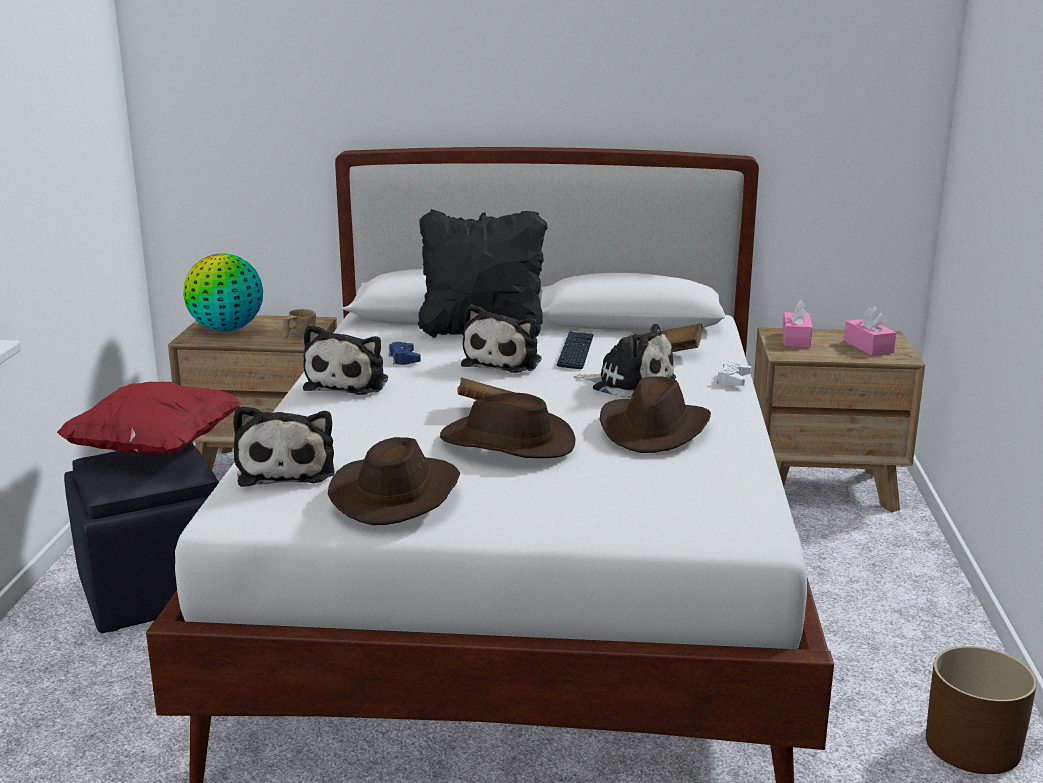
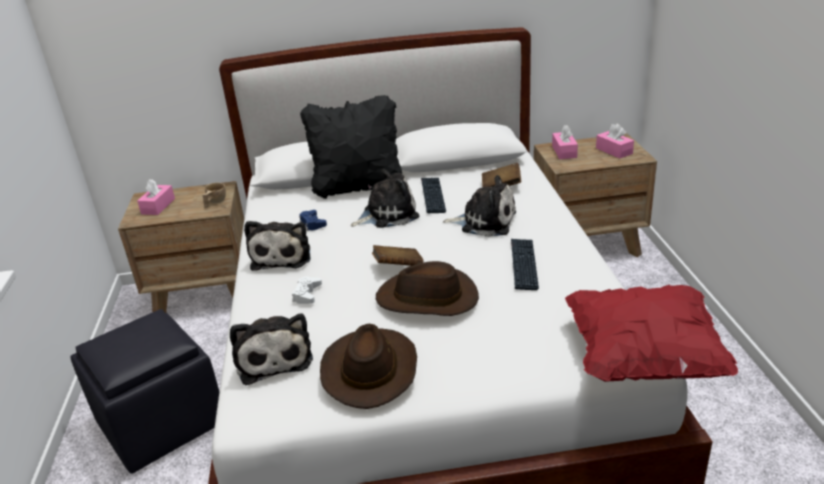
camera: 10 degrees left, 10 degrees up
red pillow [57,382,241,455] -> red pillow moved to [565,285,738,382]
globe [184,253,263,331] -> pink tissue box [137,179,175,215]
plush toy [461,304,542,373] -> plush toy turned 120 degrees counterclockwise [351,169,419,228]
brown hat [600,376,711,453] -> keyboard [511,239,539,290]
white game controller [717,361,751,386] -> white game controller moved to [292,276,322,304]
brown planter [926,646,1037,774] -> none

